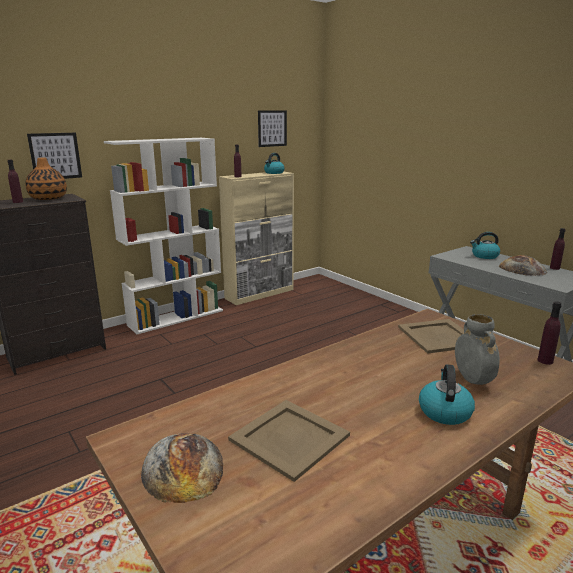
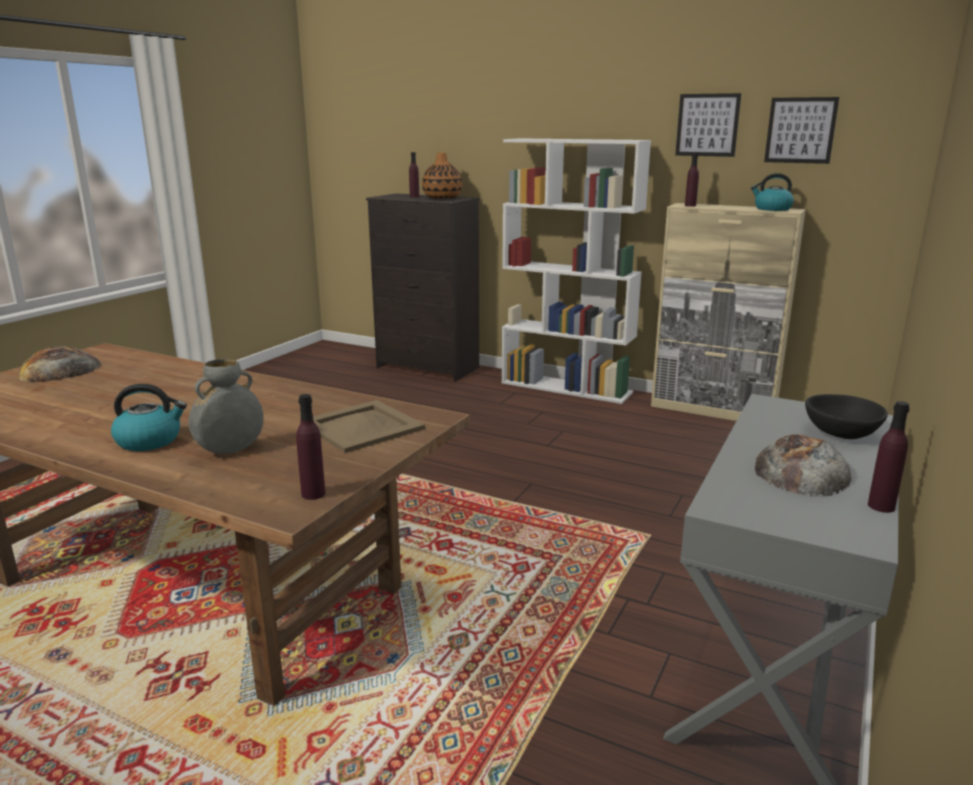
camera: 65 degrees right, 0 degrees up
picture [27,133,82,179] -> picture moved to [675,93,741,157]
beige tray [228,400,350,482] -> none
kettle [470,232,500,259] -> black bowl [805,394,888,439]

